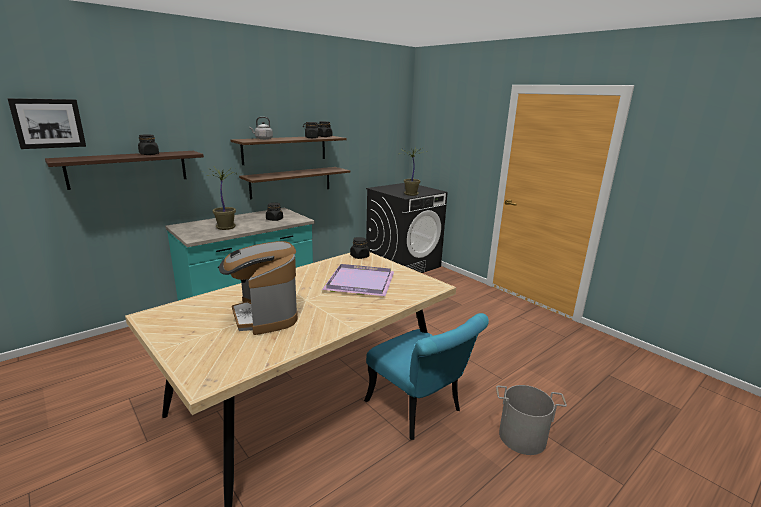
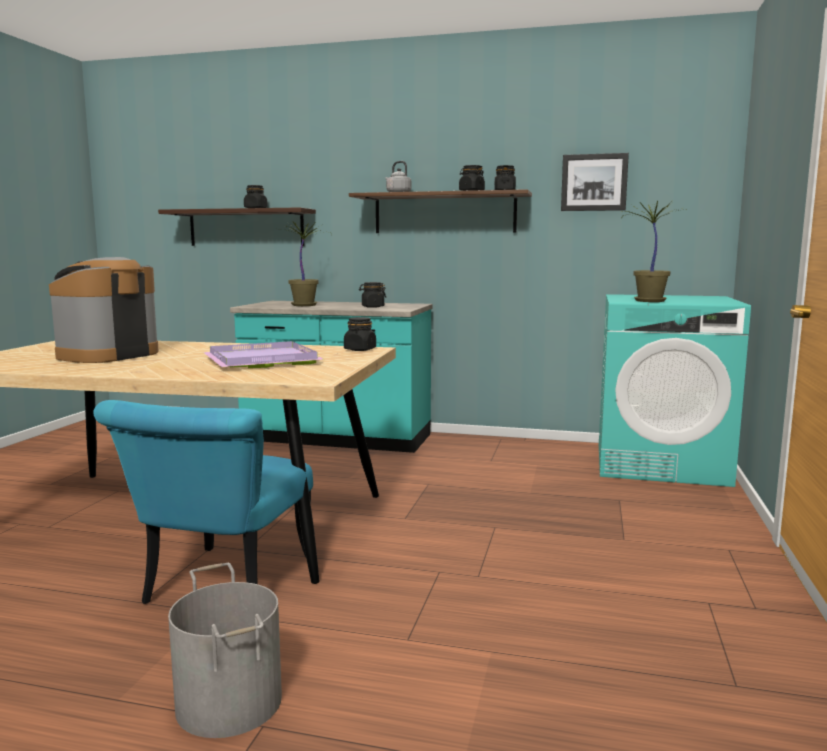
camera: 55 degrees right, 10 degrees down
picture [7,98,86,149] -> picture moved to [561,153,629,211]
shelf [239,167,350,200] -> none
black washing machine [366,183,447,273] -> turquoise washing machine [599,294,751,487]

